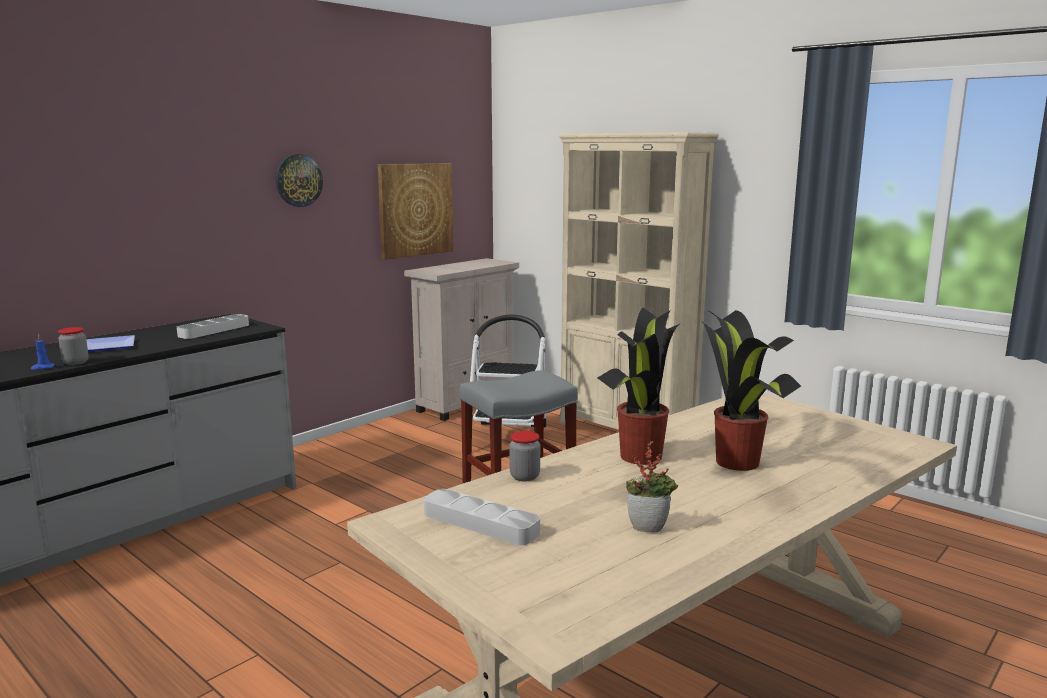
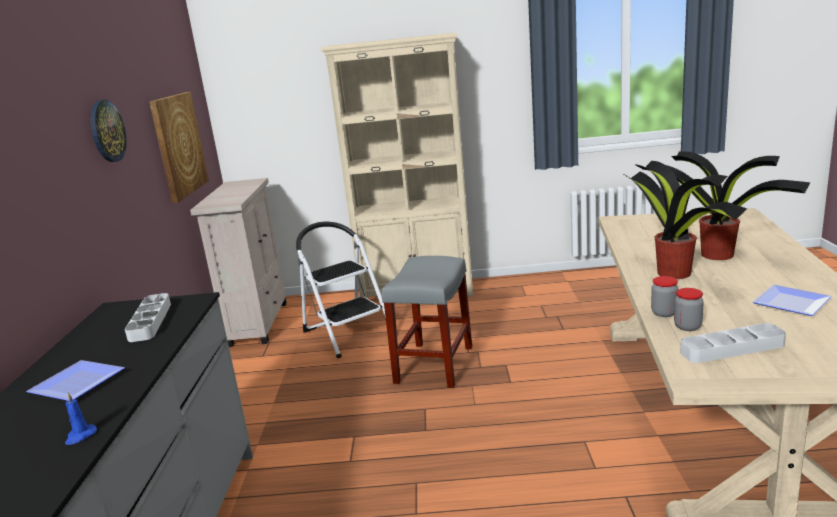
camera: 40 degrees left, 5 degrees up
jar [58,327,89,365] -> jar moved to [674,288,704,331]
potted plant [626,441,678,533] -> plate [753,285,832,316]

